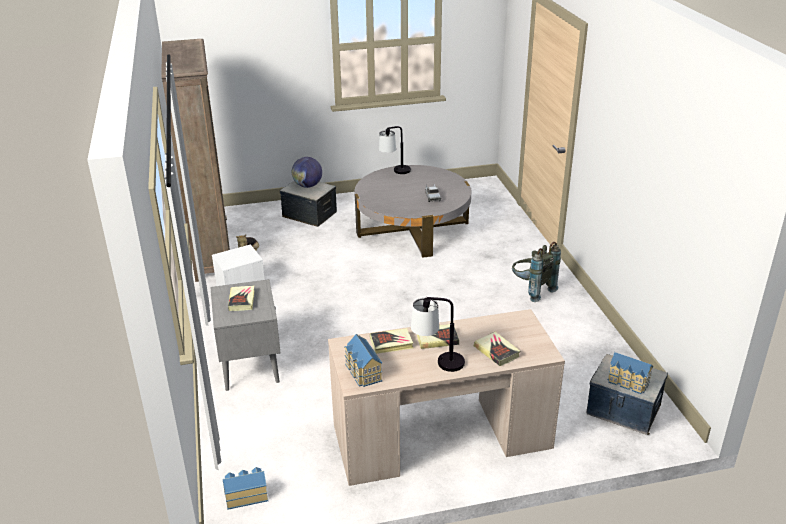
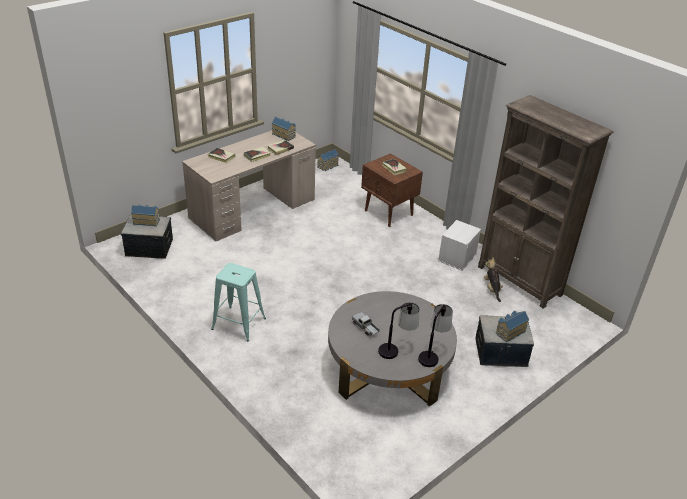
camera: 150 degrees right, 5 degrees up
grey nightstand [210,279,281,391] -> brown nightstand [361,153,423,227]
globe [292,157,322,188] -> toy house [496,311,529,342]
table lamp [411,297,465,372] -> table lamp moved to [378,302,419,359]
grey backpack [512,242,561,302] -> turquoise stool [211,263,266,342]

